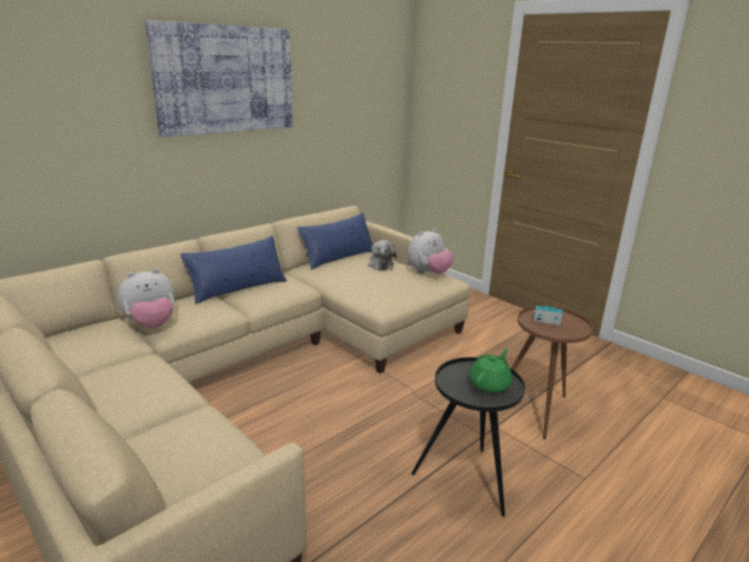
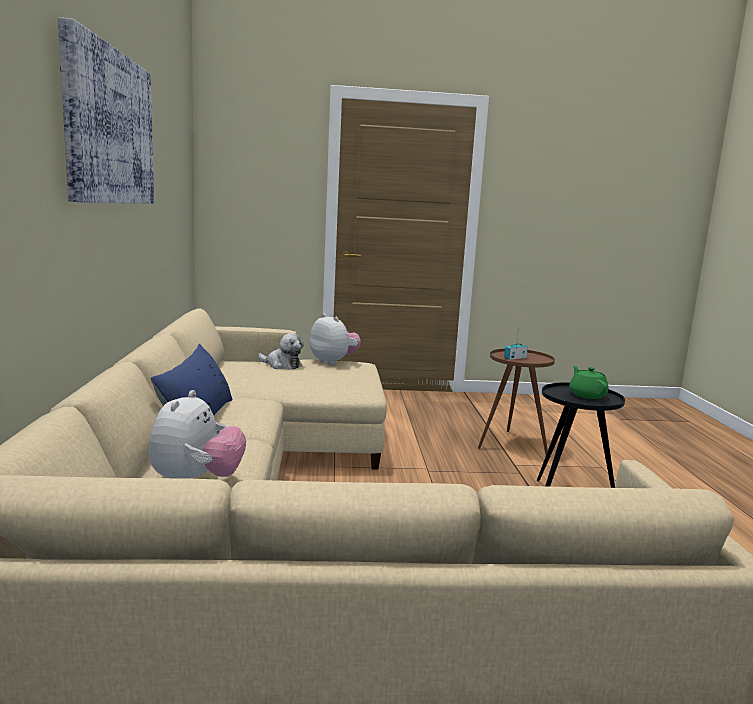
camera: 50 degrees left, 10 degrees down
blue pillow [297,213,373,270] -> none
plush toy [407,229,454,274] -> plush toy turned 45 degrees counterclockwise [310,313,361,365]

